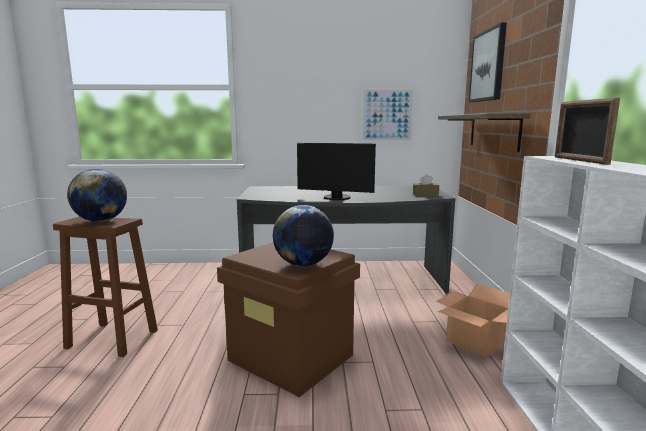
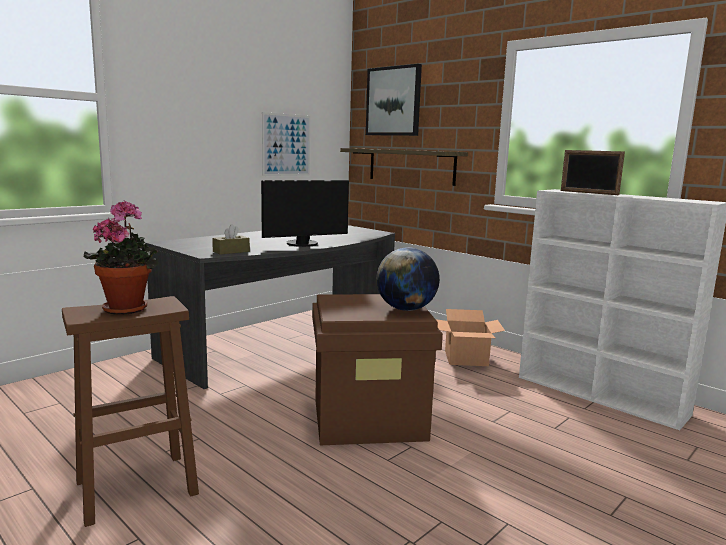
camera: 45 degrees left, 0 degrees up
globe [67,169,127,222] -> potted plant [84,200,158,315]
brown tissue box [413,174,439,196] -> brown tissue box moved to [212,224,250,255]

